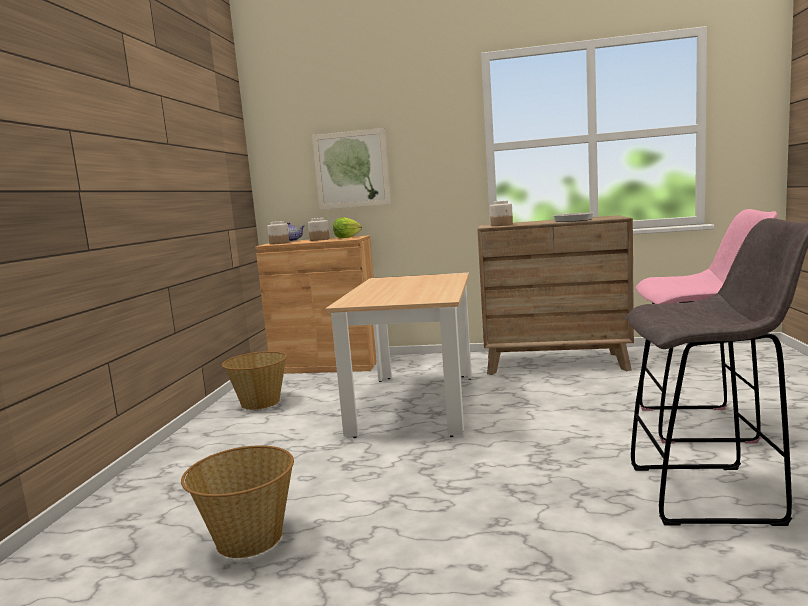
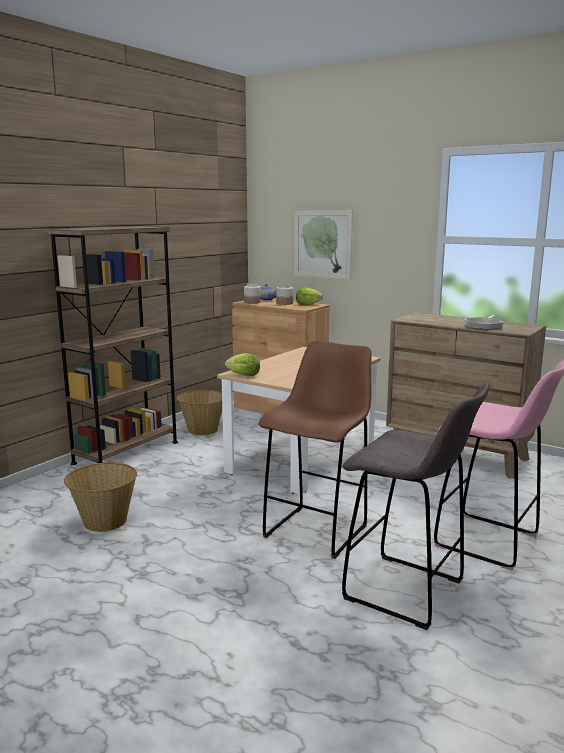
camera: 25 degrees right, 5 degrees up
jar [490,201,513,226] -> none
none -> brown bookcase [47,226,178,465]
none -> lettuce [225,353,260,376]
none -> brown stool [258,340,372,559]

